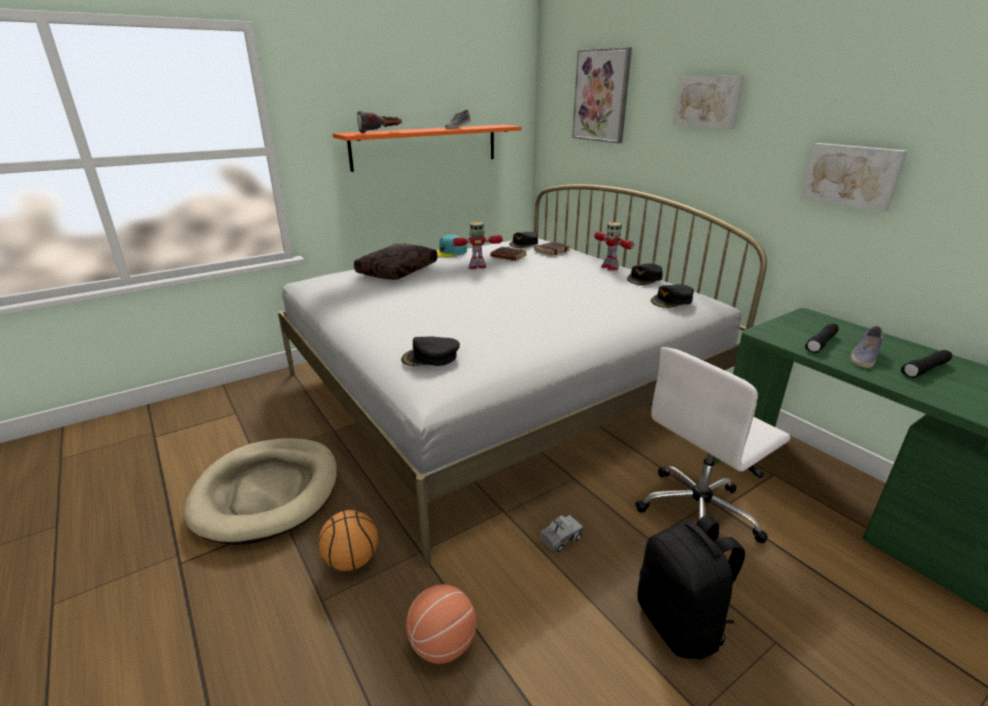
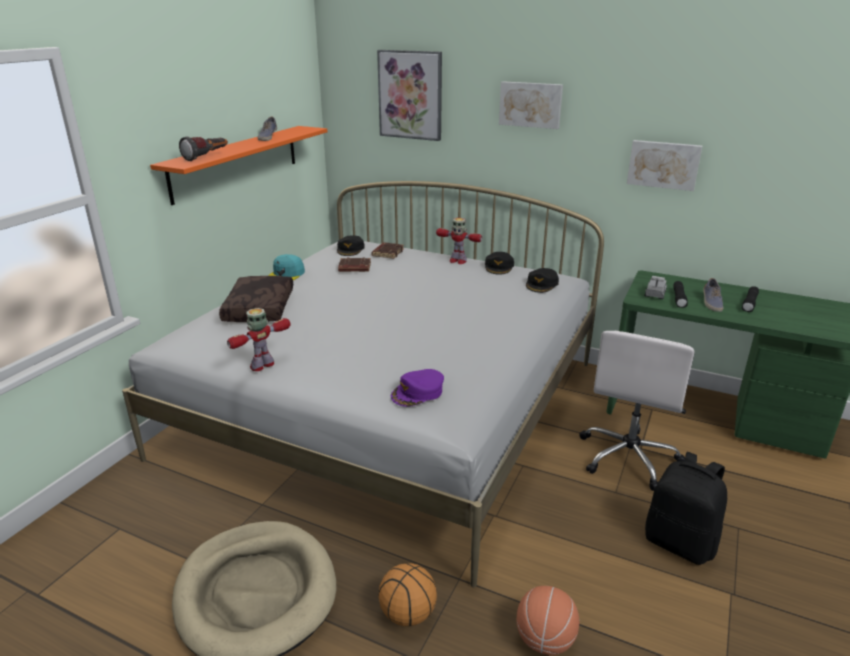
camera: 30 degrees left, 0 degrees up
black cap [401,336,460,366] -> purple cap [391,369,444,407]
toy robot [453,222,502,269] -> toy robot moved to [227,308,291,371]
toy truck [540,515,583,553] -> toy truck moved to [645,276,667,299]

